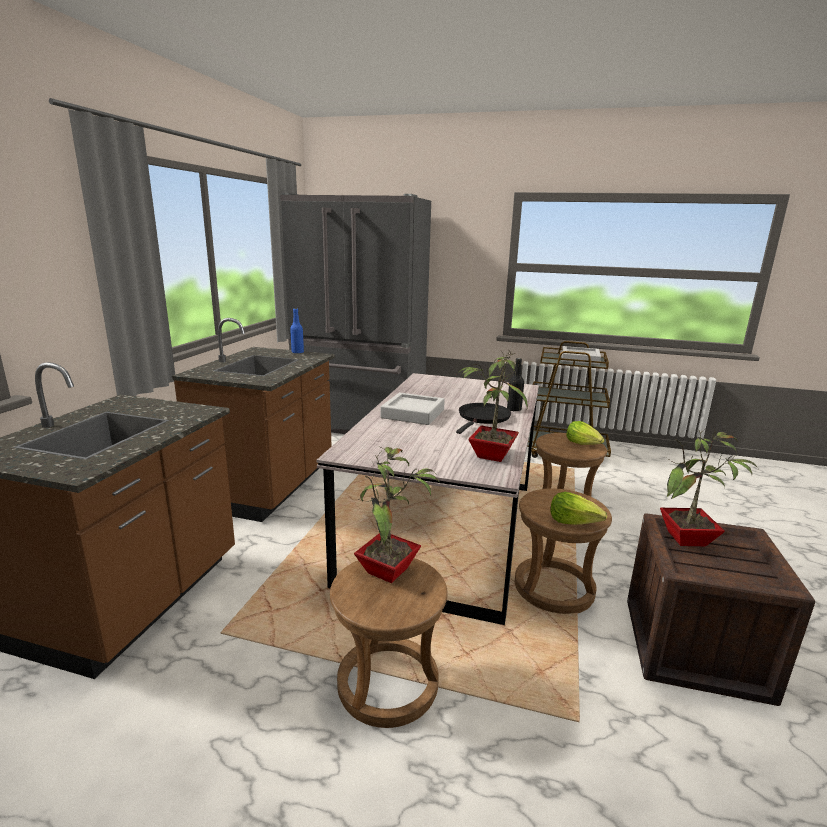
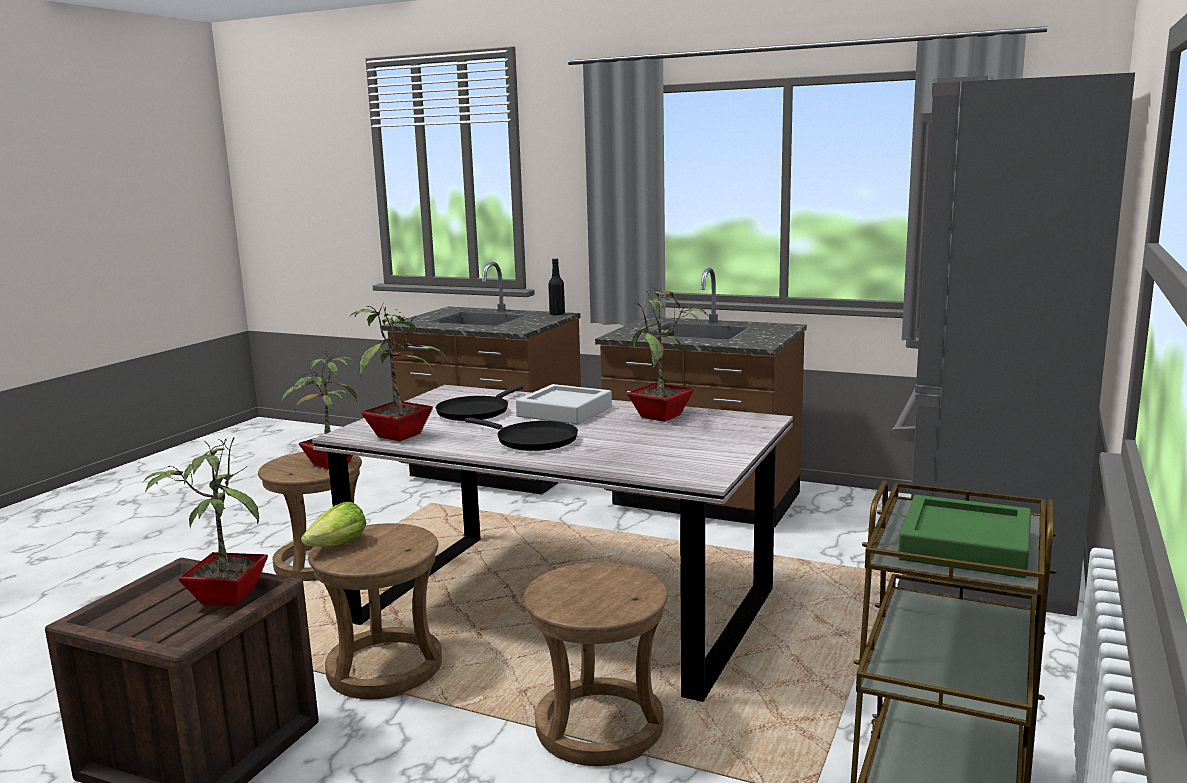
camera: 100 degrees right, 5 degrees down
blue bottle [290,308,304,353] -> none
black bottle [507,358,524,411] -> black bottle moved to [548,258,565,316]
grey tray [561,346,601,365] -> green tray [898,495,1031,578]
lettuce [566,421,605,445] -> none
none -> black frying pan [436,385,523,421]
none -> potted plant [627,287,707,422]

